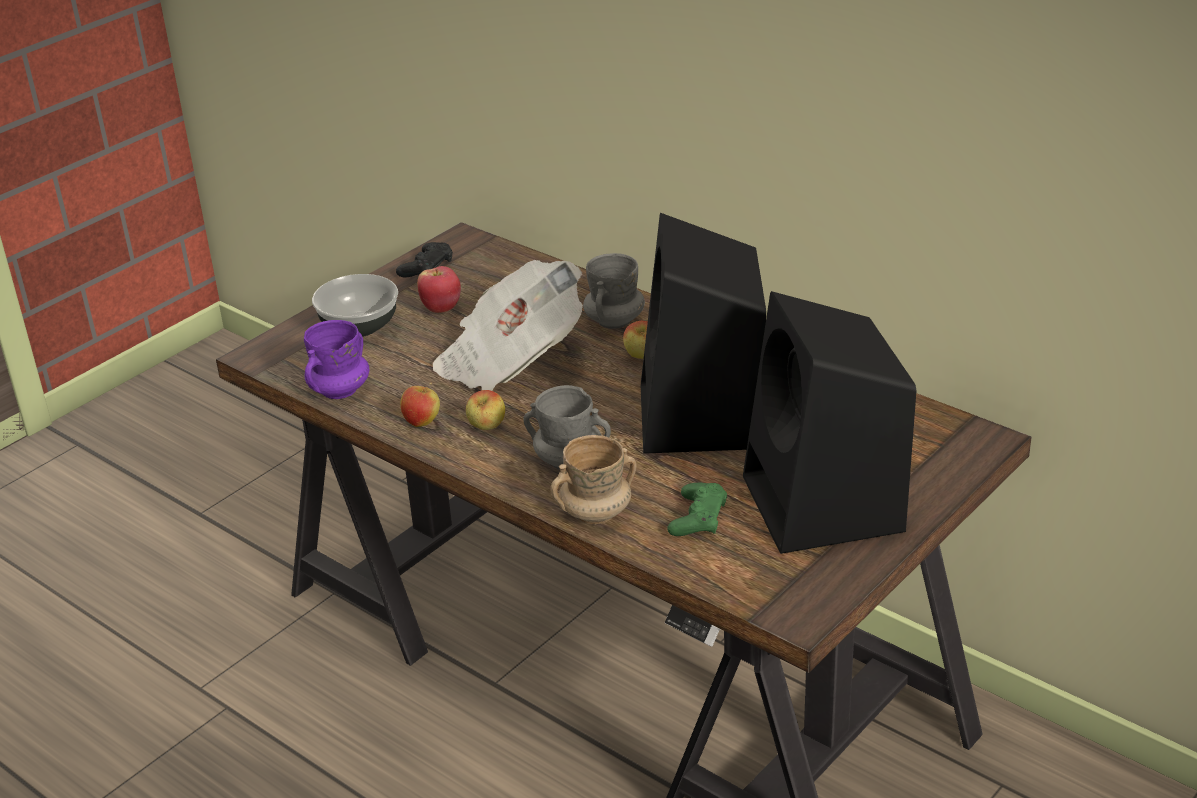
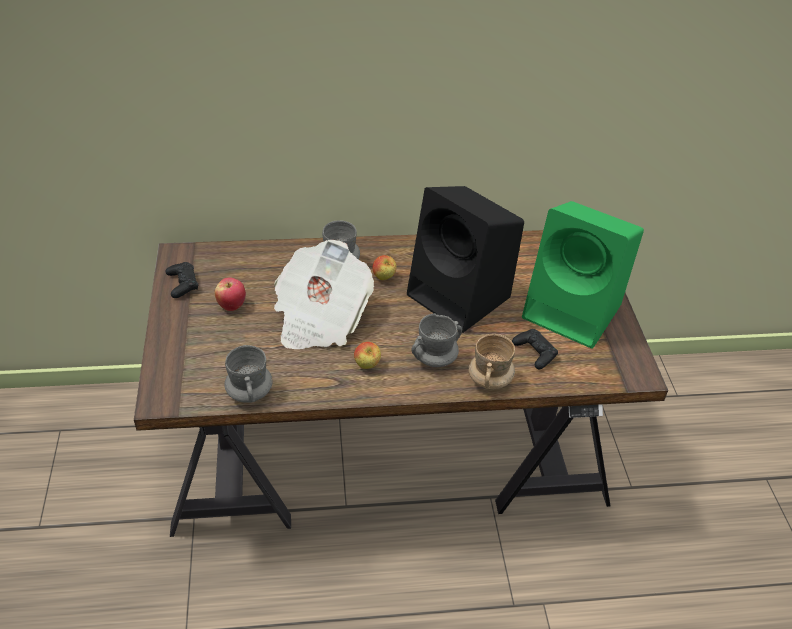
camera: 50 degrees left, 10 degrees up
purple mug [304,320,369,399] -> grey mug [224,345,273,403]
bowl [312,274,398,337] -> none
apple [400,383,440,427] -> none
green game controller [667,483,727,536] -> black game controller [512,329,558,370]
black speaker [743,291,916,554] -> green speaker [522,201,644,349]

